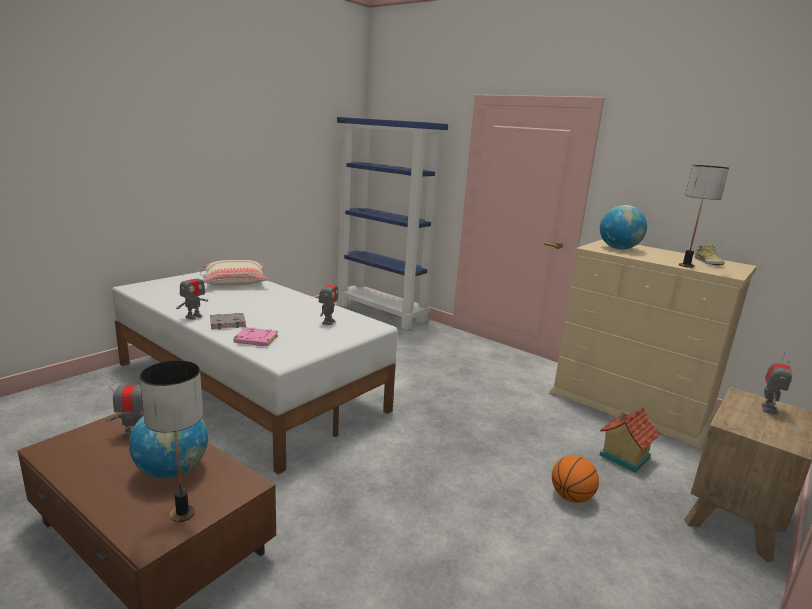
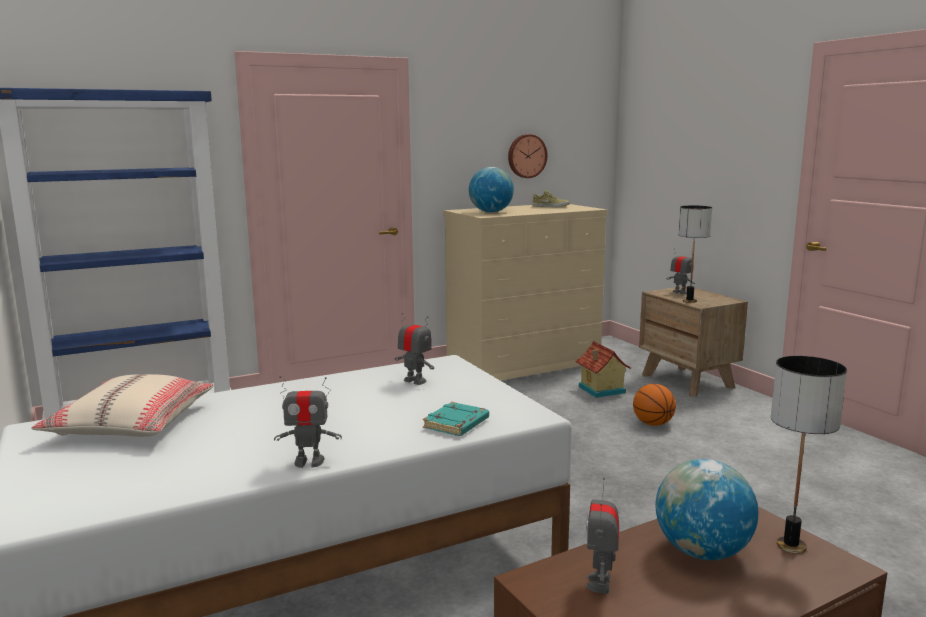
camera: 65 degrees left, 5 degrees down
toy robot [176,270,208,319] -> toy robot turned 120 degrees clockwise [274,376,342,468]
grey book [210,313,246,329] -> none
pink book [233,327,278,346] -> turquoise book [423,402,489,436]
table lamp [679,165,729,268] -> table lamp moved to [679,205,712,303]
none -> wall clock [508,134,547,178]

